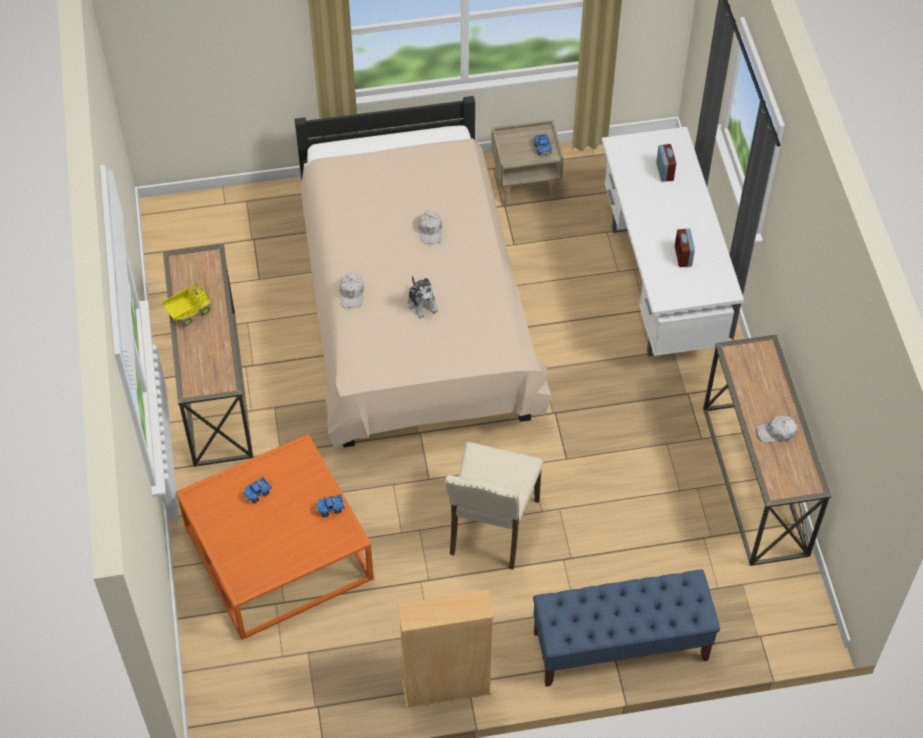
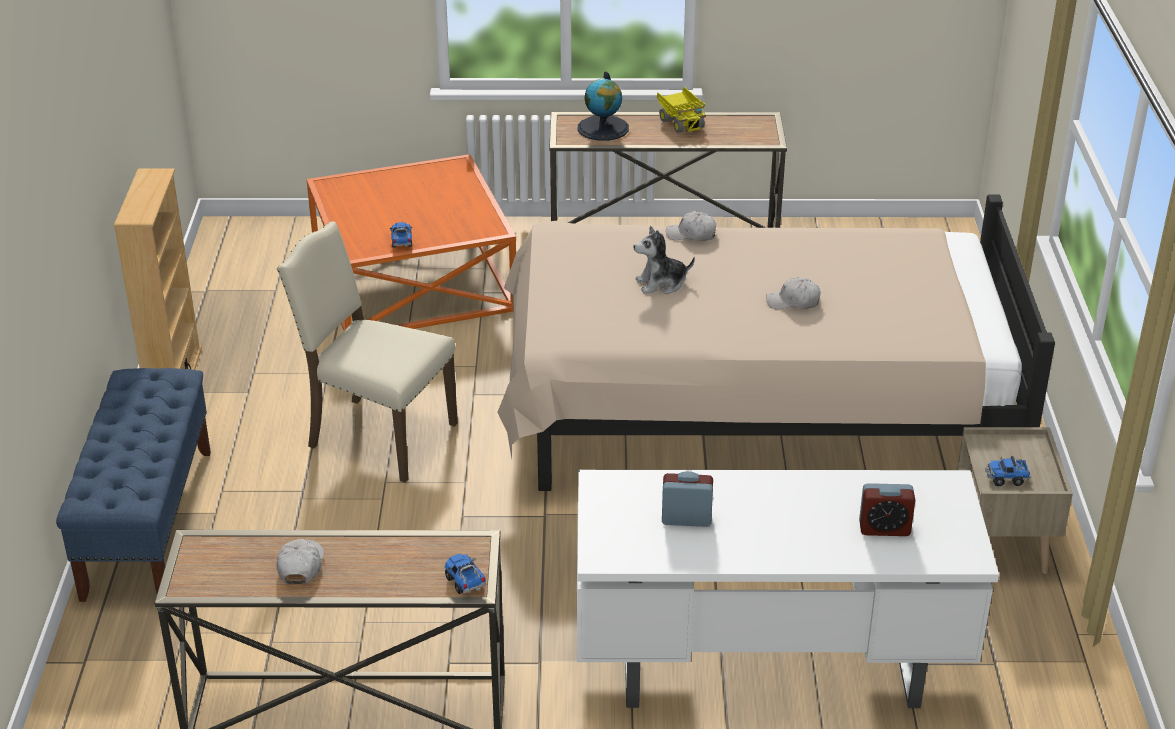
camera: 100 degrees right, 20 degrees down
toy truck [243,477,272,504] -> toy truck moved to [445,553,486,594]
none -> globe [578,71,629,141]

